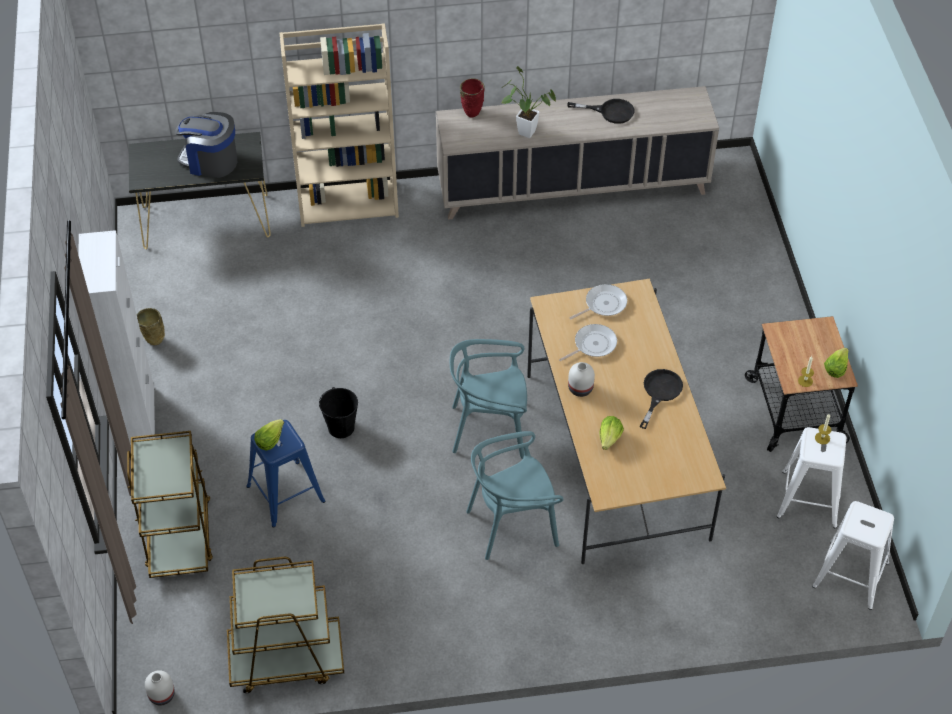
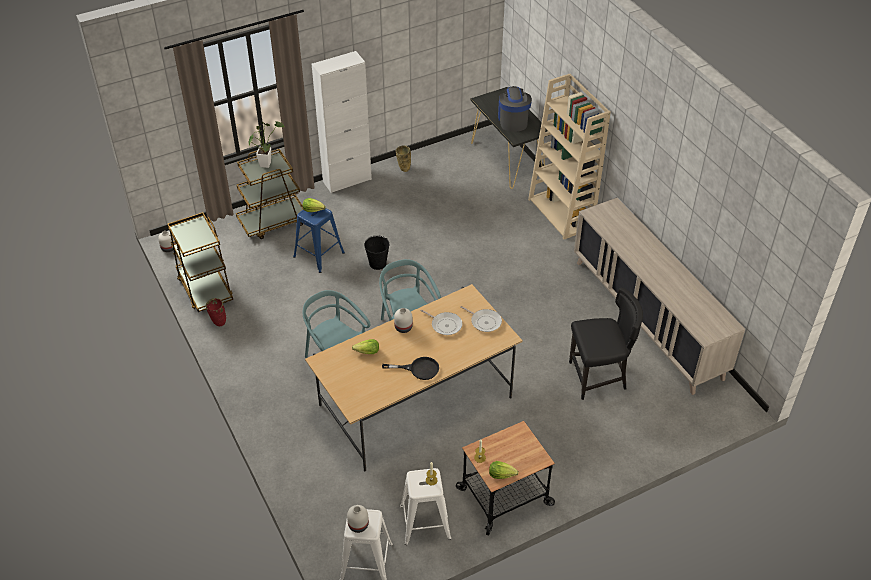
camera: 70 degrees right, 5 degrees down
red vase [460,78,485,117] -> red vase moved to [206,298,226,326]
potted plant [502,66,556,138] -> potted plant moved to [249,121,284,168]
black frying pan [567,99,635,124] -> none
none -> white vase [347,505,369,533]
none -> black chair [569,287,643,400]

